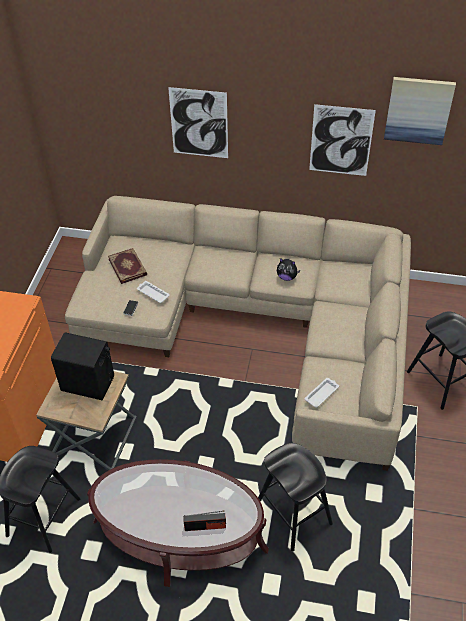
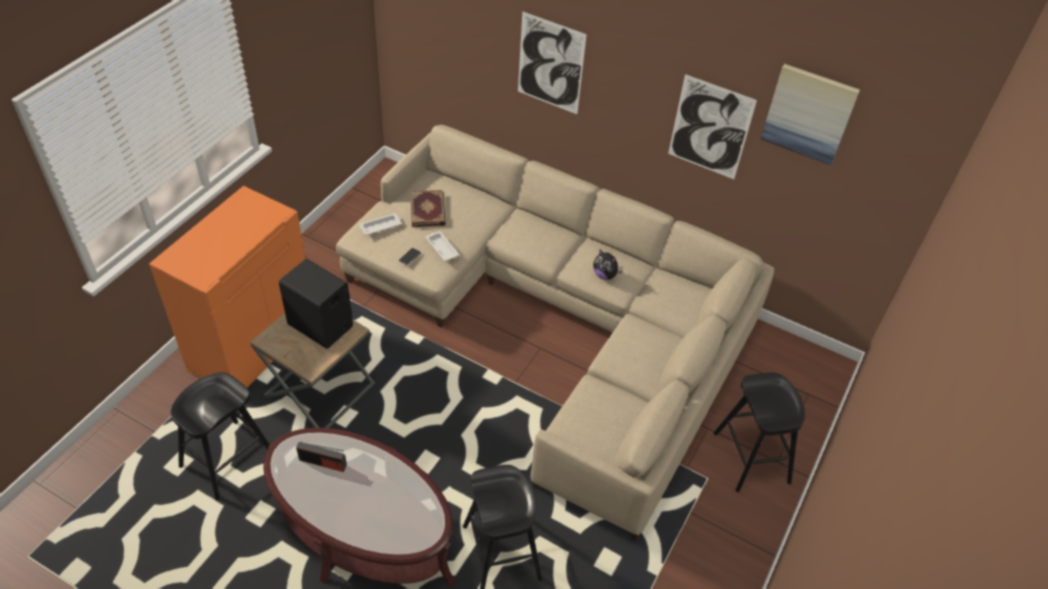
camera: 15 degrees right, 0 degrees up
radio [183,511,226,531] -> radio moved to [296,442,347,472]
white tray [304,378,339,408] -> white tray moved to [359,214,401,235]

